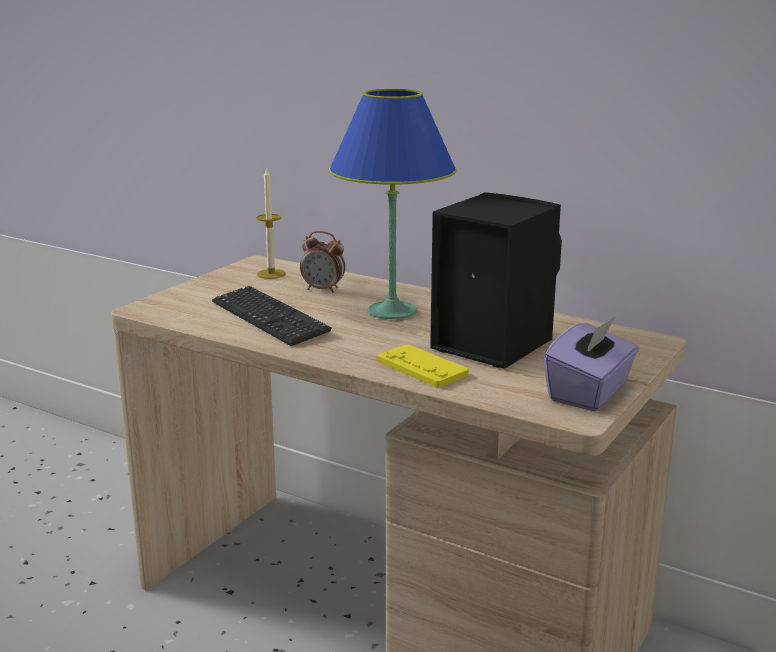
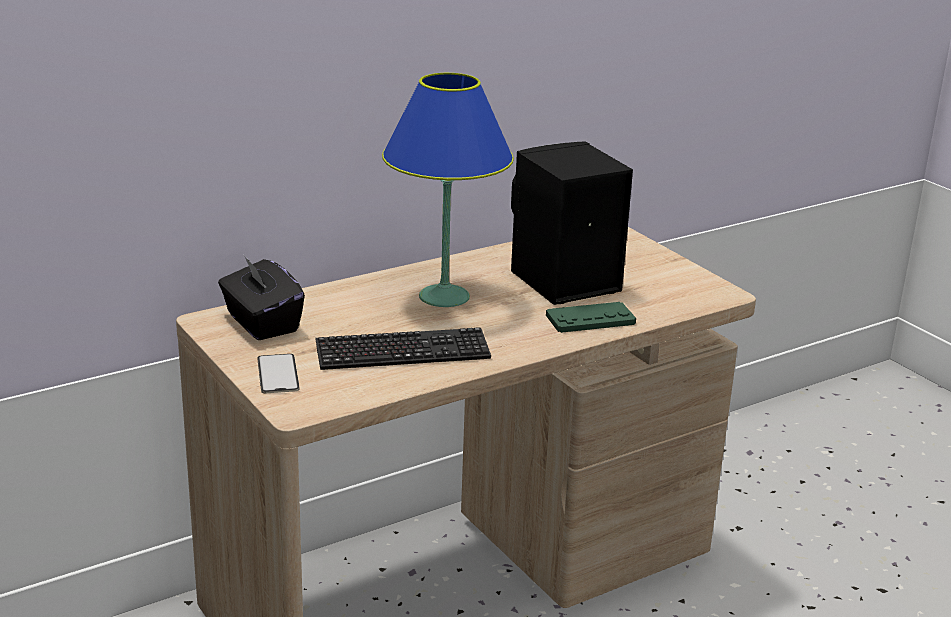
camera: 65 degrees left, 5 degrees up
candle [256,167,286,279] -> black tissue box [218,255,305,340]
alarm clock [300,231,345,293] -> none
yellow game controller [377,345,468,387] -> green game controller [546,302,636,333]
purple tissue box [544,316,639,412] -> none
none -> phone [257,354,300,393]

